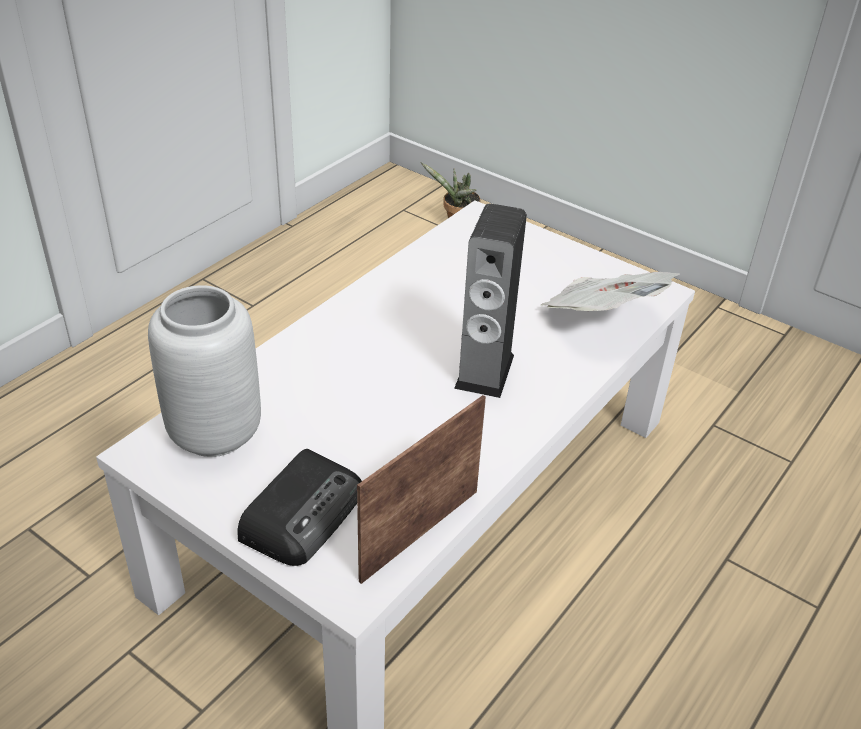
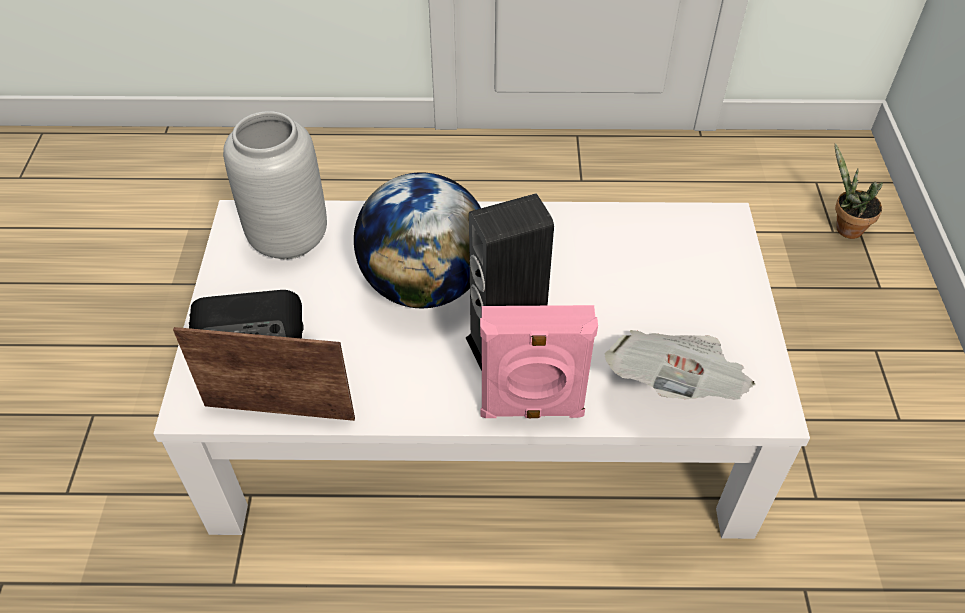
camera: 55 degrees right, 10 degrees up
none -> globe [354,172,481,308]
none -> pink speaker [480,305,598,418]

